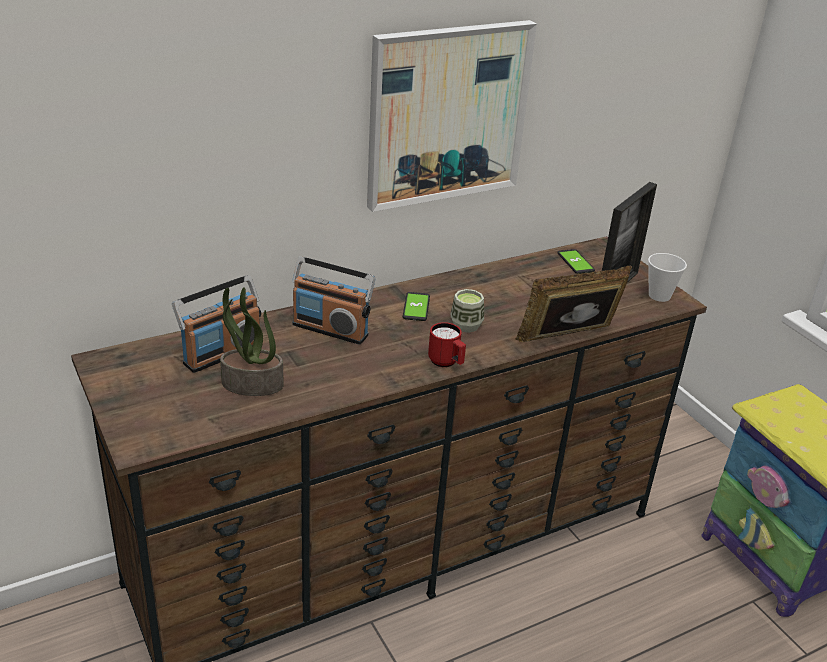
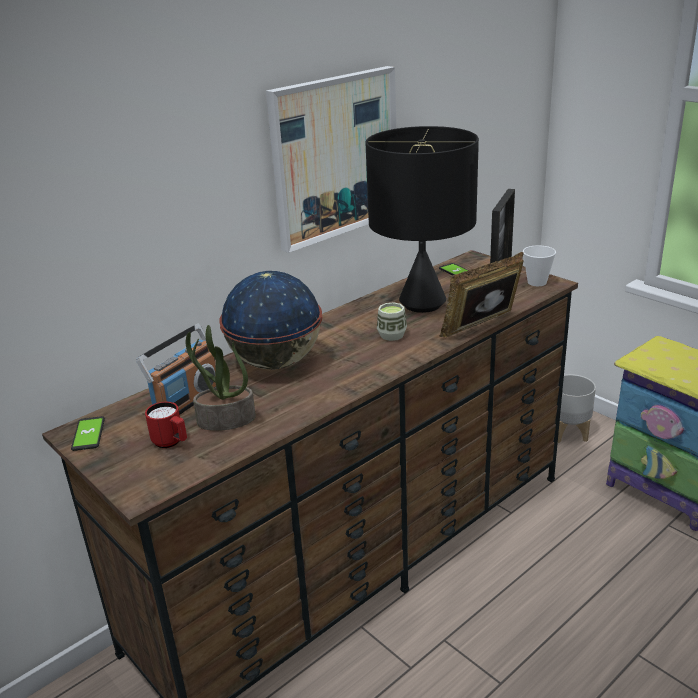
camera: 10 degrees left, 5 degrees down
radio [292,256,375,345] -> globe [219,271,322,369]
phone [403,292,430,321] -> phone moved to [71,416,105,451]
red mug [428,322,466,367] -> red mug moved to [145,402,187,448]
none -> black table lamp [365,126,479,313]
none -> grey planter [558,374,596,443]

